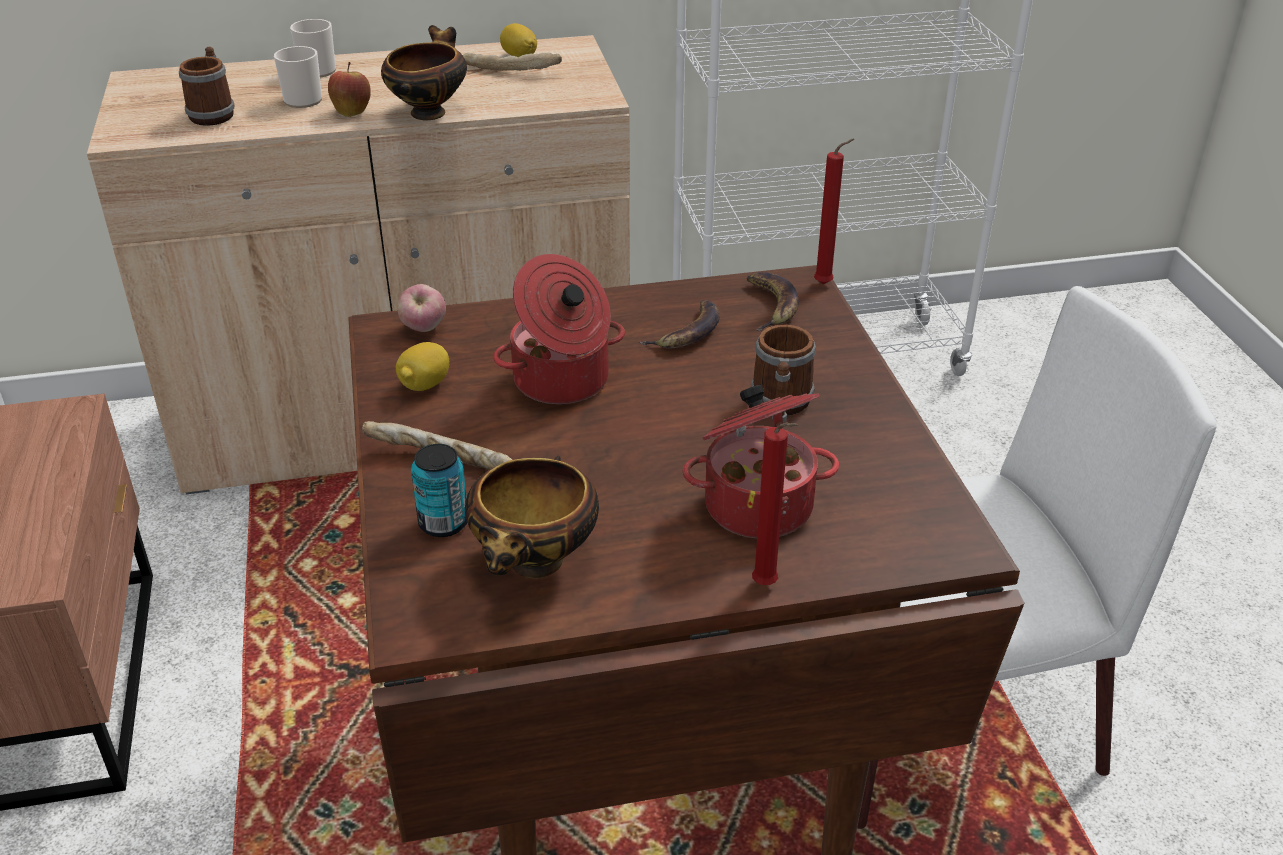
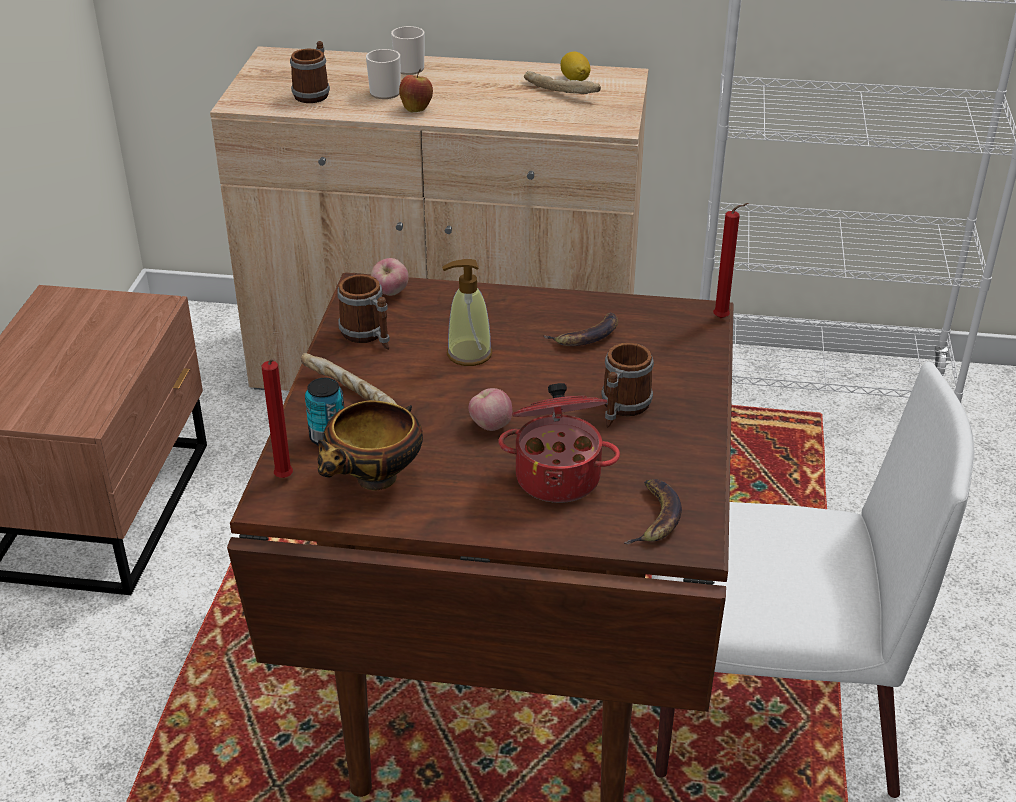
camera: 20 degrees right, 0 degrees up
bowl [381,25,467,120] -> none
lemon [396,342,449,391] -> mug [337,274,390,350]
cooking pot [493,254,625,404] -> soap dispenser [442,259,492,366]
banana [747,272,799,331] -> banana moved to [624,479,682,544]
red candle [752,422,798,585] -> red candle moved to [262,358,293,478]
none -> apple [469,388,512,431]

